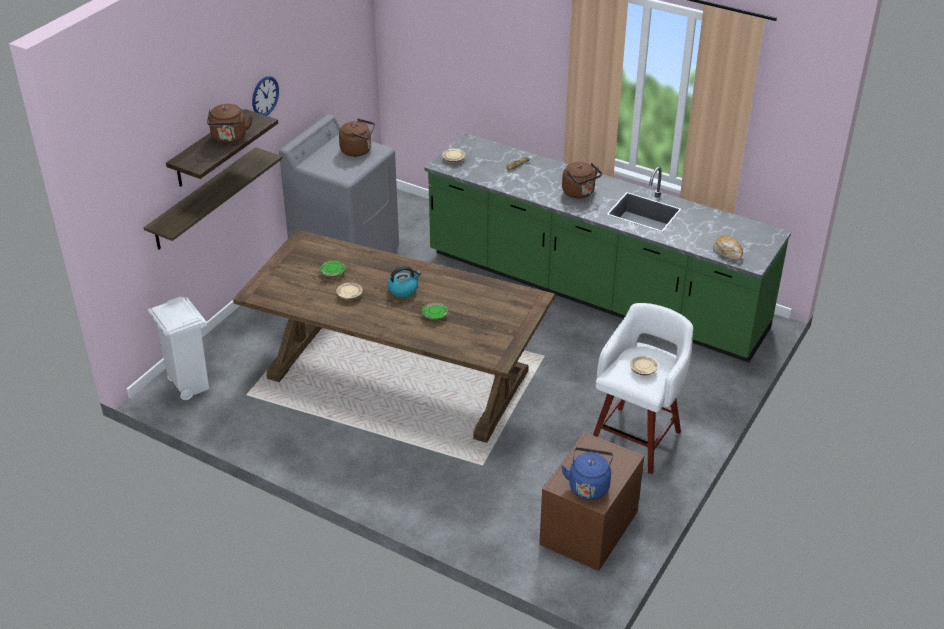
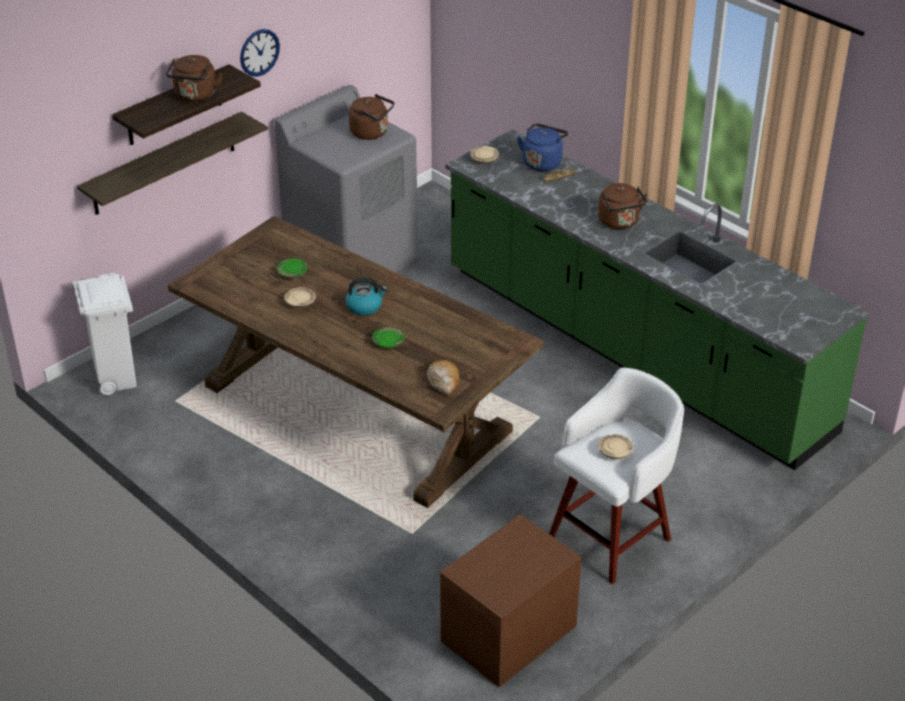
camera: 15 degrees right, 0 degrees up
blue kettle [561,447,613,500] -> blue kettle moved to [517,123,568,171]
bread [713,236,743,260] -> bread moved to [427,360,459,395]

